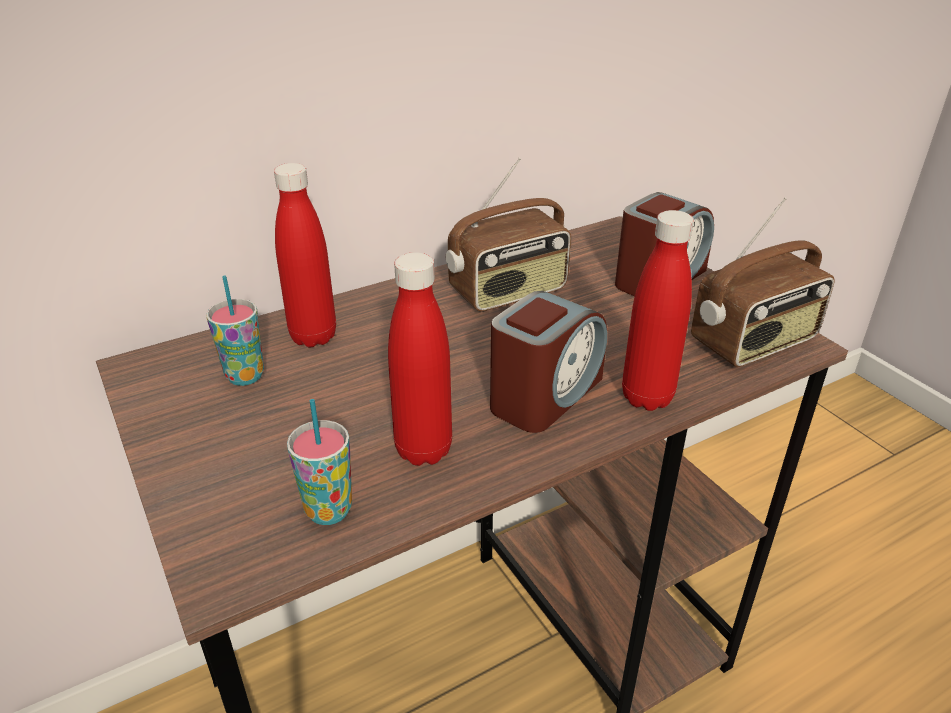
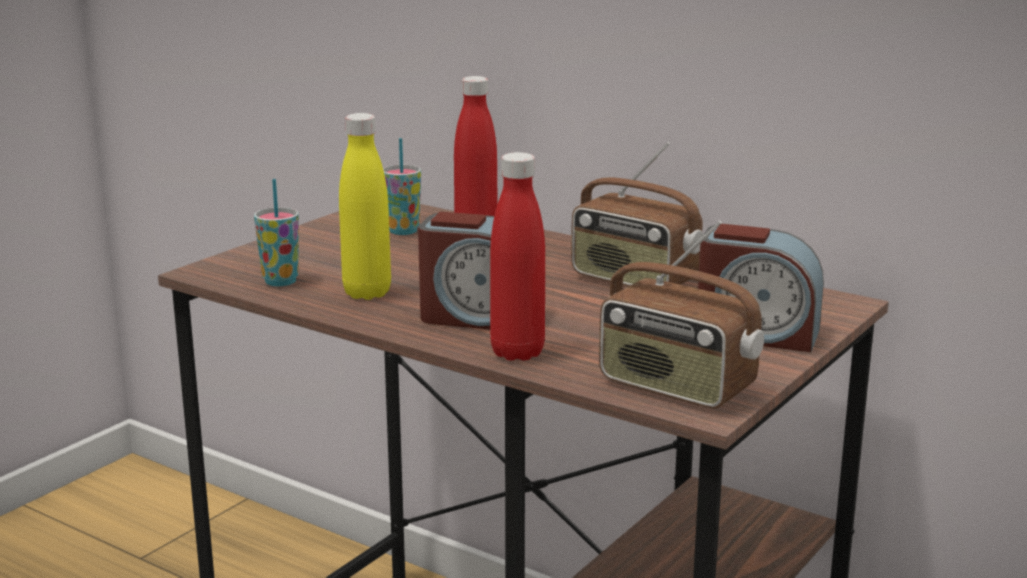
camera: 65 degrees right, 15 degrees down
red bottle [388,252,452,466] -> yellow bottle [339,113,391,300]

